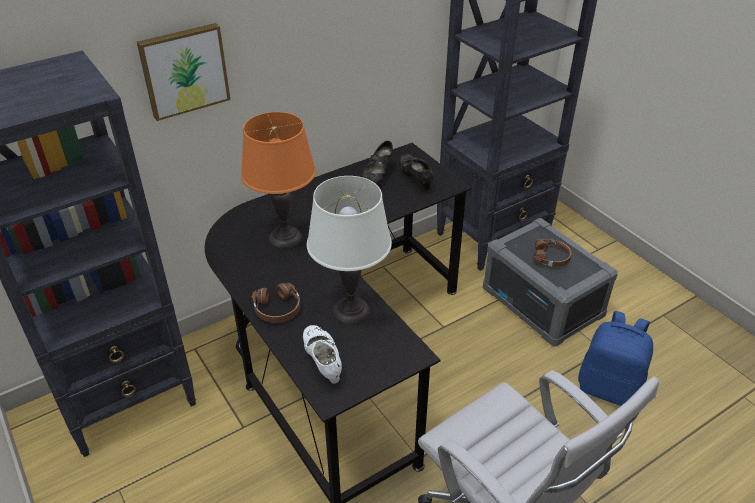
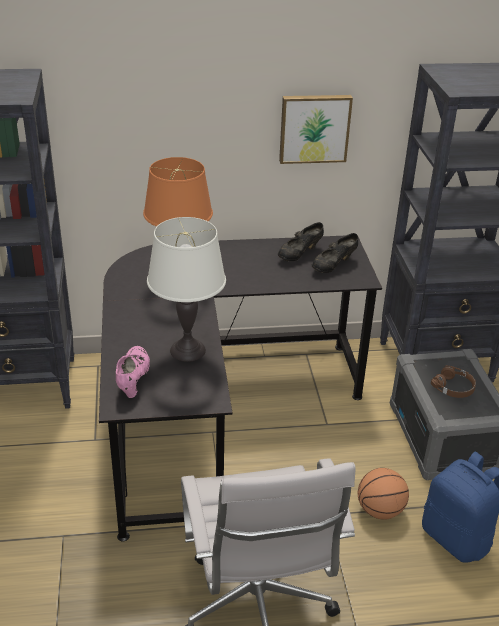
camera: 25 degrees right, 5 degrees down
picture [137,23,231,121] -> picture moved to [279,95,353,164]
brown headphones [251,282,300,323] -> none
white shoe [303,325,342,384] -> pink shoe [116,346,150,398]
black shoe [399,154,433,191] -> black shoe turned 135 degrees counterclockwise [312,233,358,273]
none -> basketball [358,468,409,520]

